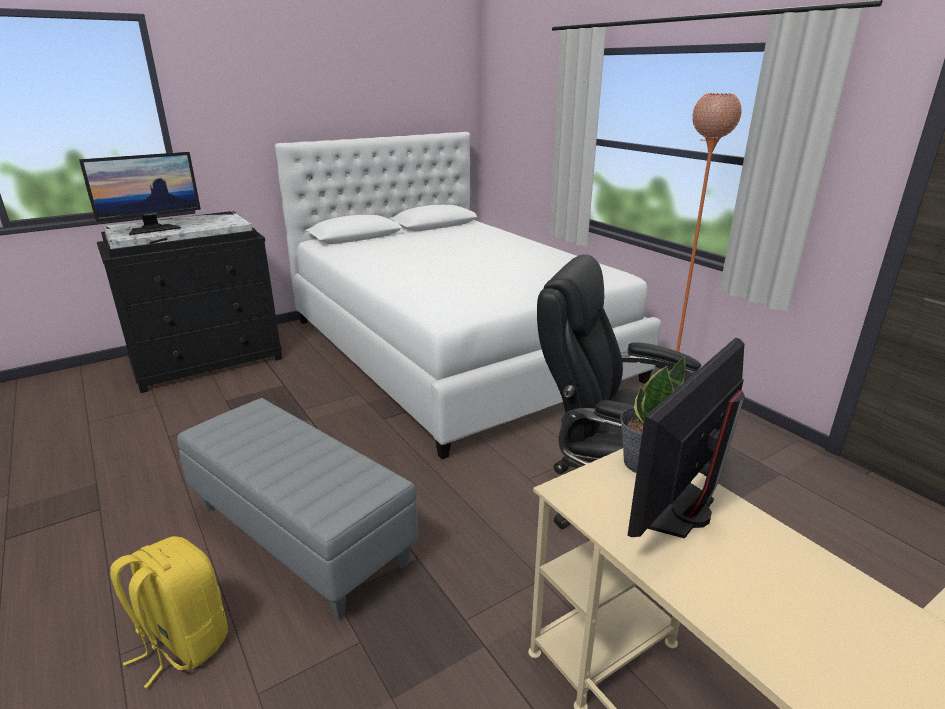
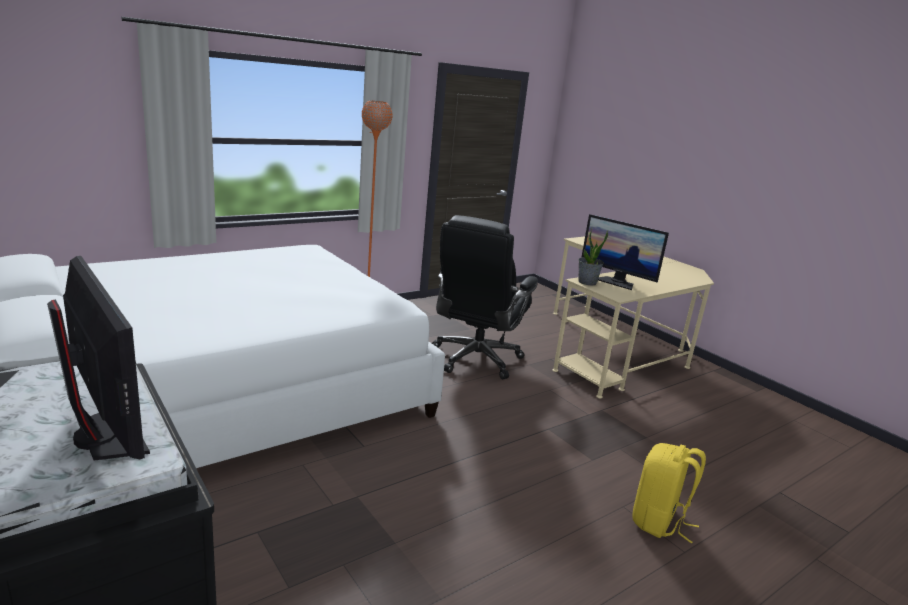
camera: 95 degrees left, 5 degrees down
grey ottoman [177,398,418,620] -> none

